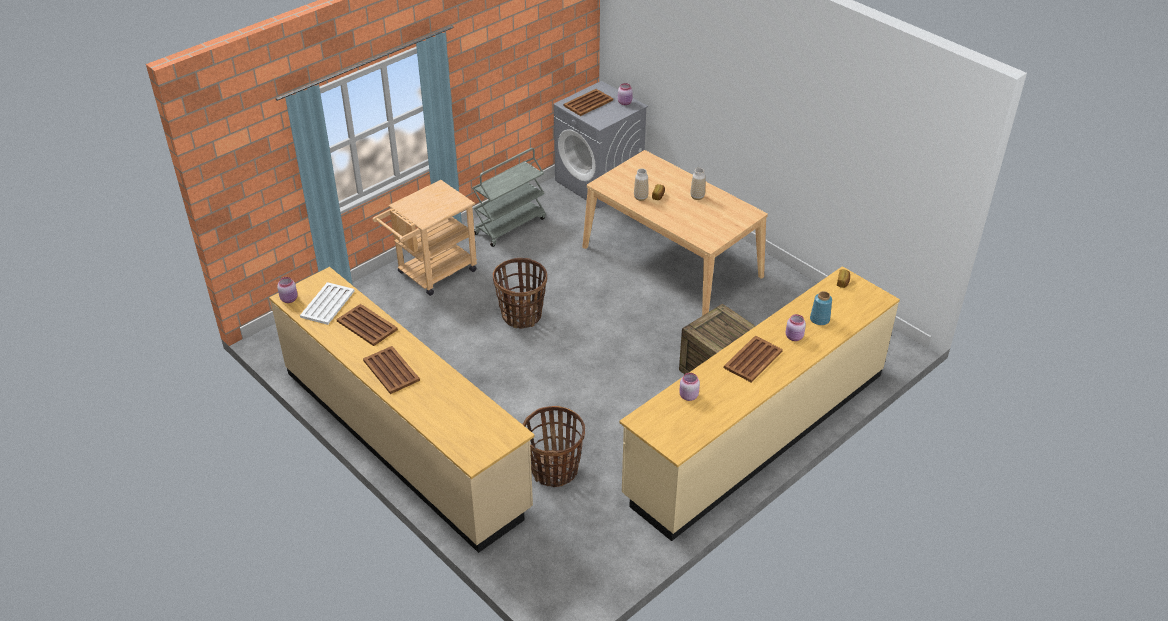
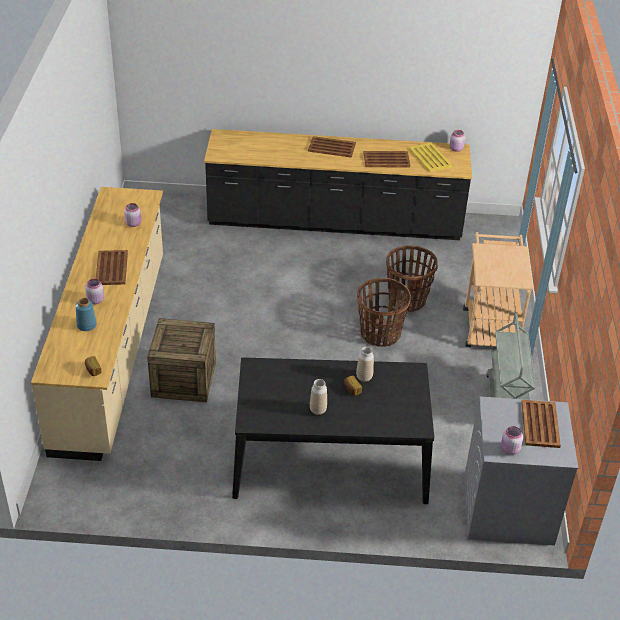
camera: 135 degrees right, 0 degrees up
beige counter [269,267,535,553] -> black counter [204,129,472,240]
white tray [300,282,354,325] -> yellow tray [409,143,452,172]
basket [522,406,585,487] -> basket moved to [386,246,438,312]
beige dining table [582,150,768,316] -> black dining table [232,357,434,504]

